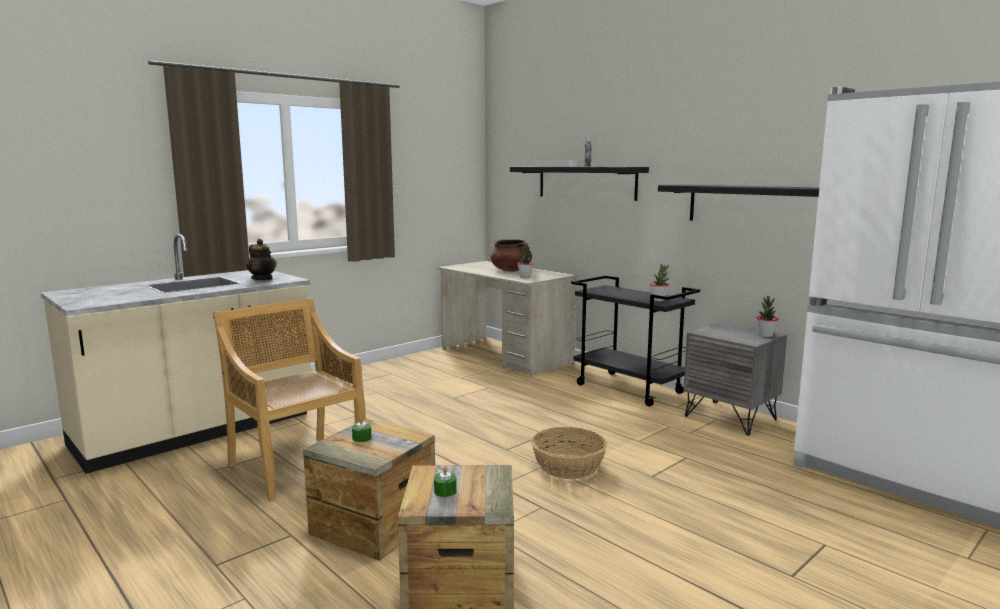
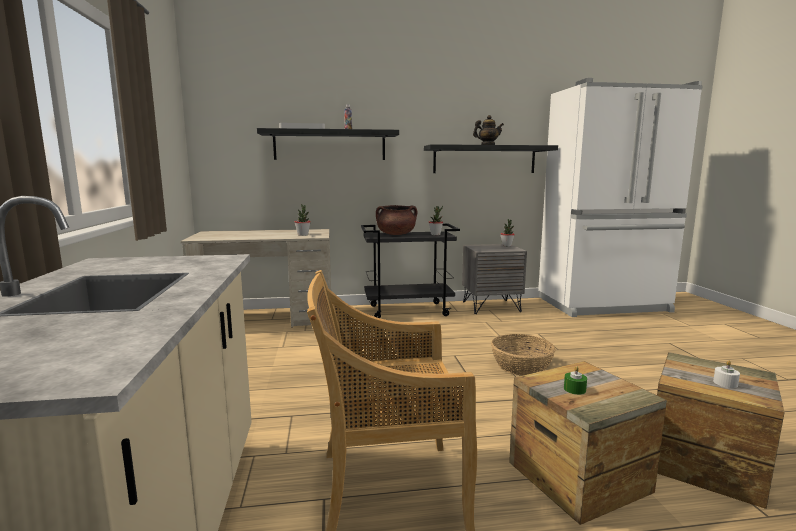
camera: 55 degrees left, 0 degrees up
teapot [246,239,277,280] -> teapot moved to [473,115,504,145]
green candle [434,466,457,497] -> white candle [713,360,740,388]
brown cooking pot [491,239,532,271] -> brown cooking pot moved to [376,205,417,235]

